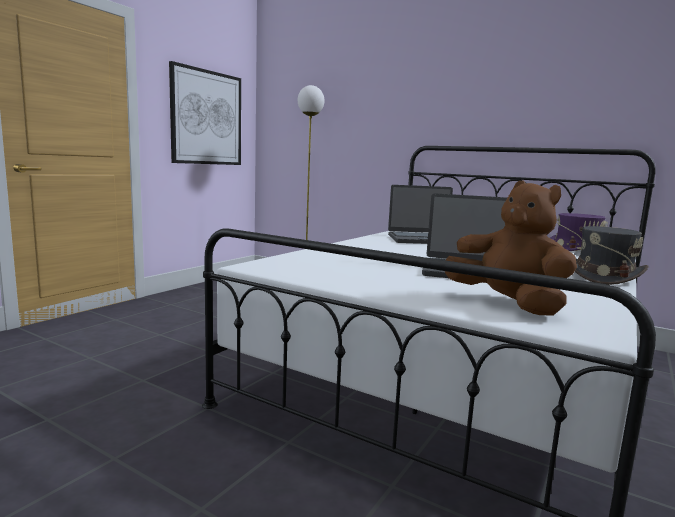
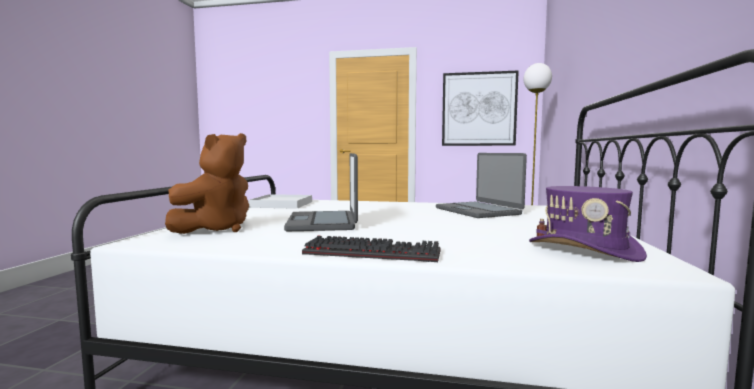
camera: 70 degrees right, 5 degrees down
grey hat [574,226,649,285] -> keyboard [302,236,440,262]
none -> white tray [248,194,312,209]

